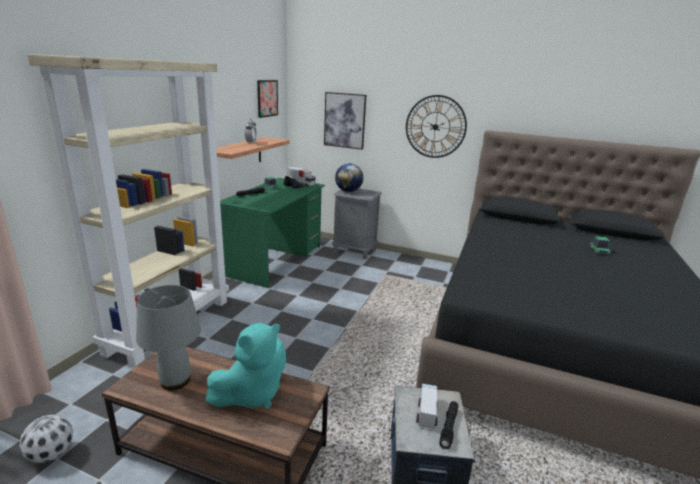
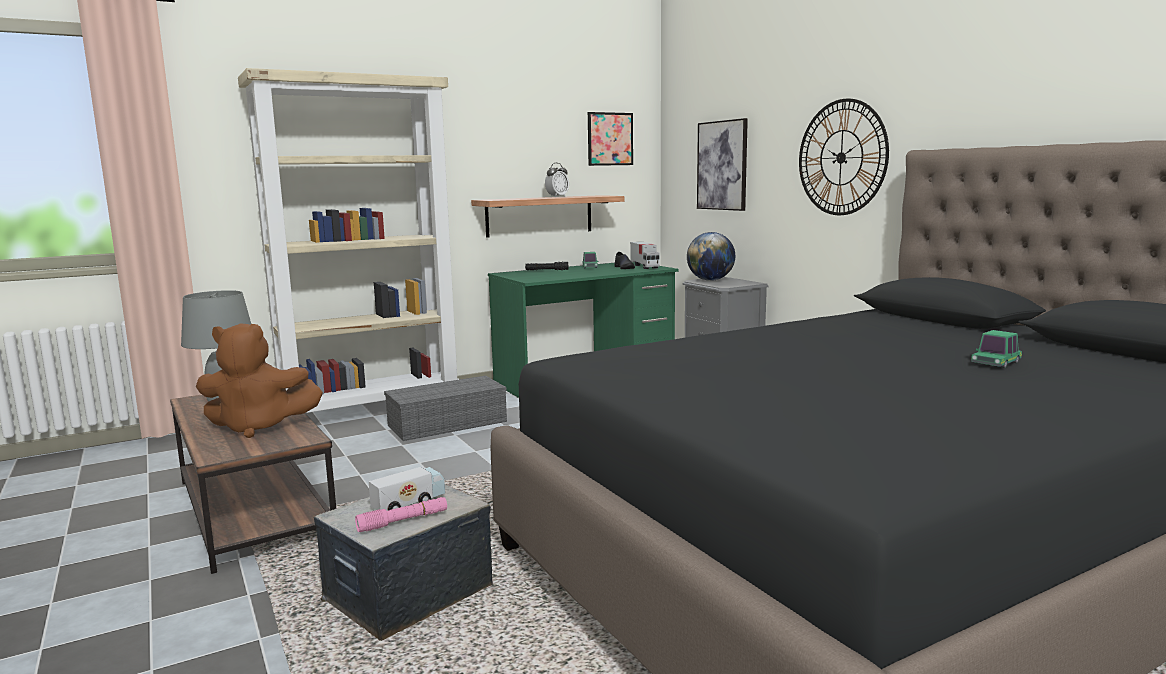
camera: 40 degrees right, 10 degrees down
football [19,415,73,463] -> none
turquoise plush toy [206,323,286,409] -> brown plush toy [196,323,323,438]
black flashlight [439,401,458,449] -> pink flashlight [355,497,447,532]
none -> grey storage box [384,376,507,441]

